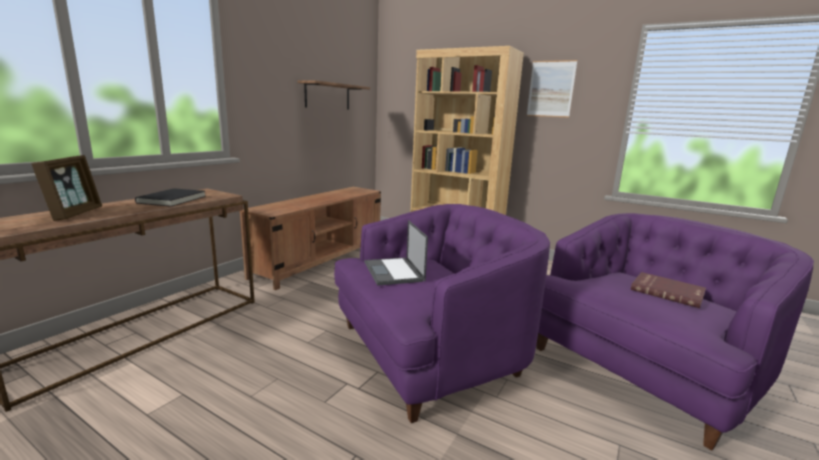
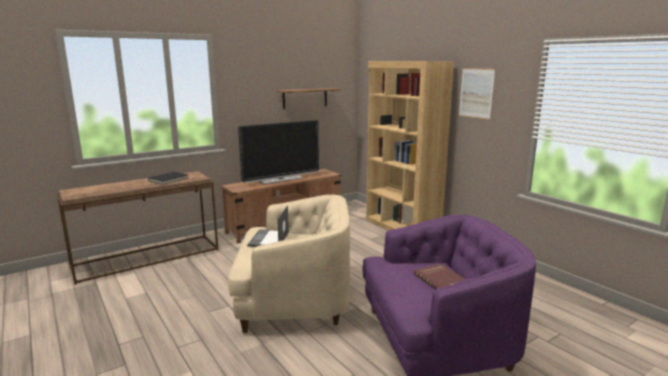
camera: 25 degrees right, 0 degrees up
picture frame [31,155,102,221] -> none
purple armchair [334,204,550,423] -> beige armchair [228,195,350,333]
none -> television [238,120,319,185]

